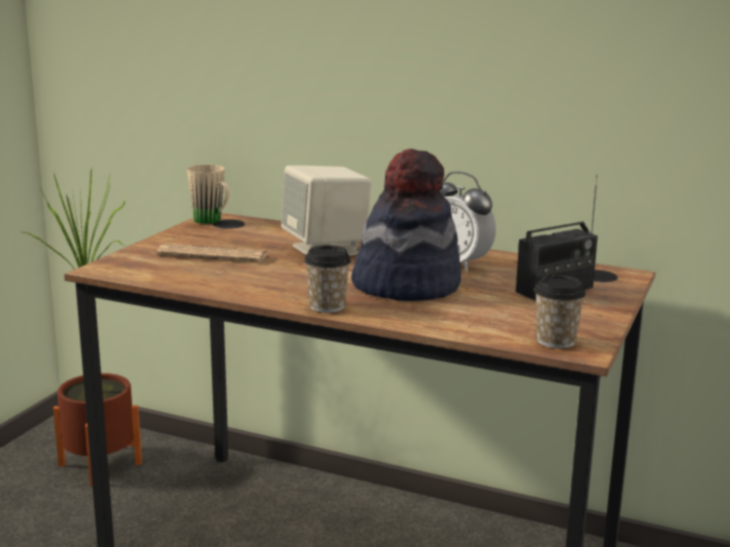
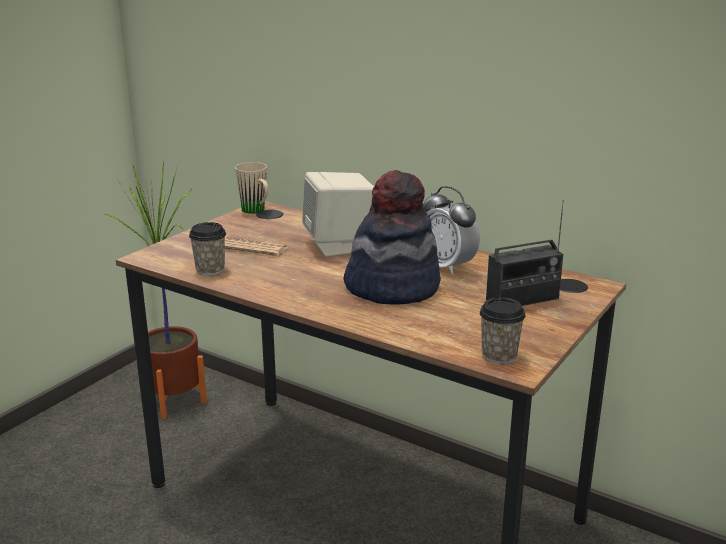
camera: 10 degrees right, 5 degrees up
cup [304,245,351,313] -> cup moved to [189,222,226,276]

